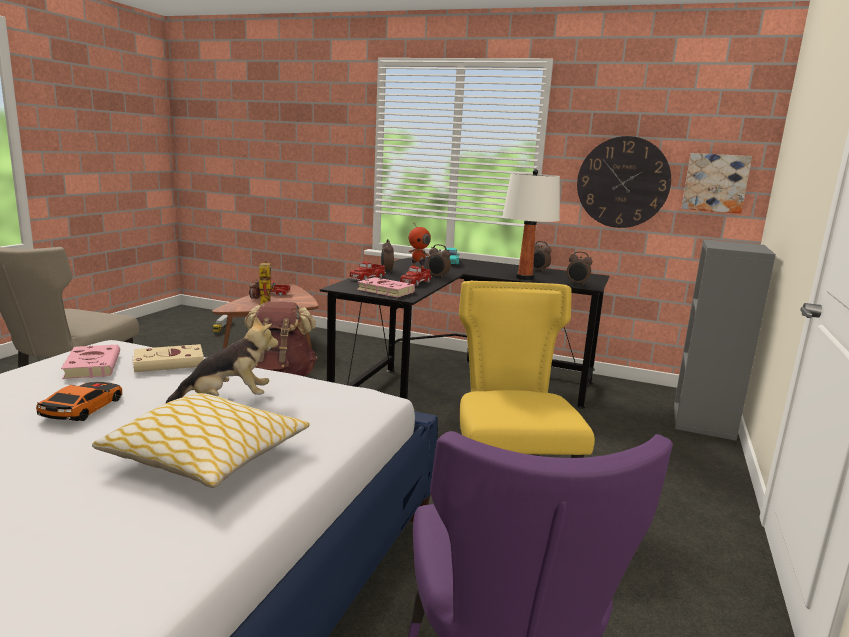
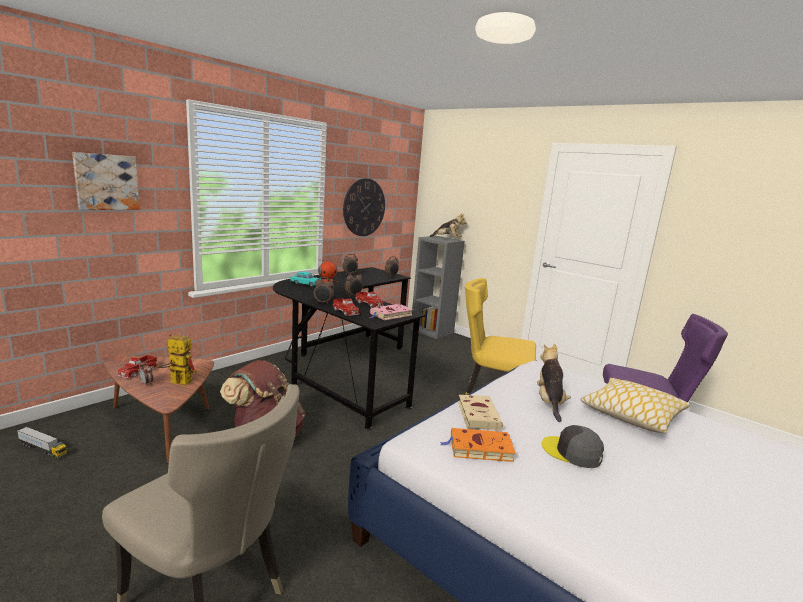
camera: 70 degrees left, 0 degrees up
toy car [36,382,122,421] -> grey cap [542,425,604,468]
pink book [61,345,120,379] -> orange book [440,428,516,462]
white table lamp [503,169,560,280] -> none
picture [682,153,752,214] -> picture moved to [72,152,140,210]
none -> plush toy [429,213,467,237]

